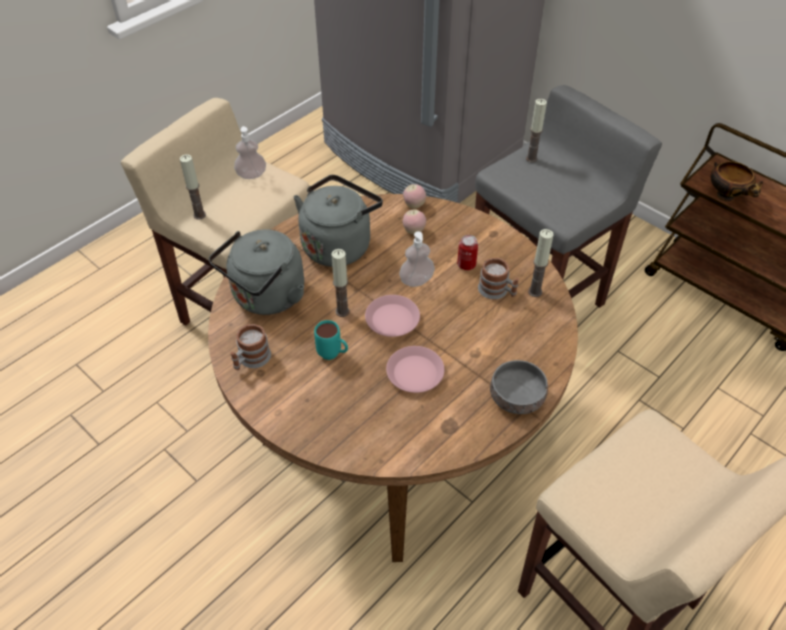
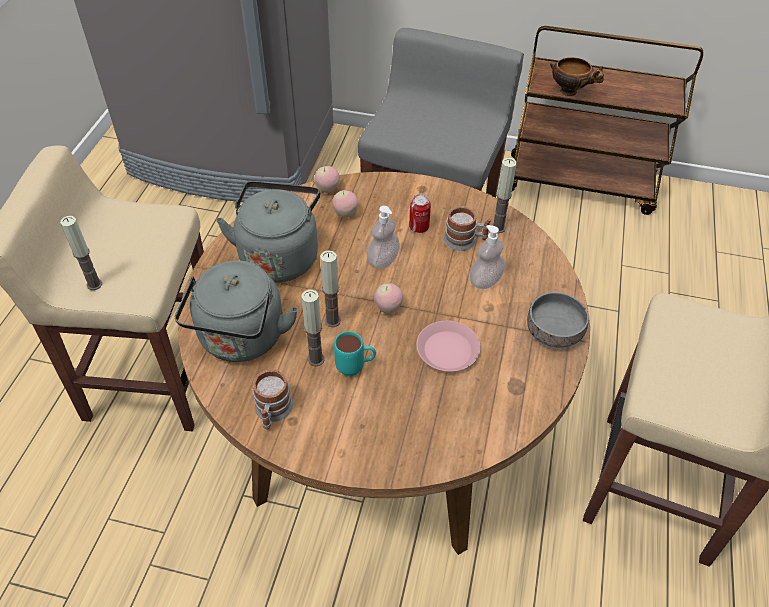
camera: 30 degrees left, 0 degrees up
soap dispenser [234,126,266,179] -> soap dispenser moved to [470,225,505,289]
pink plate [365,295,420,337] -> apple [374,283,403,314]
candle [526,99,547,162] -> candle moved to [301,290,325,366]

